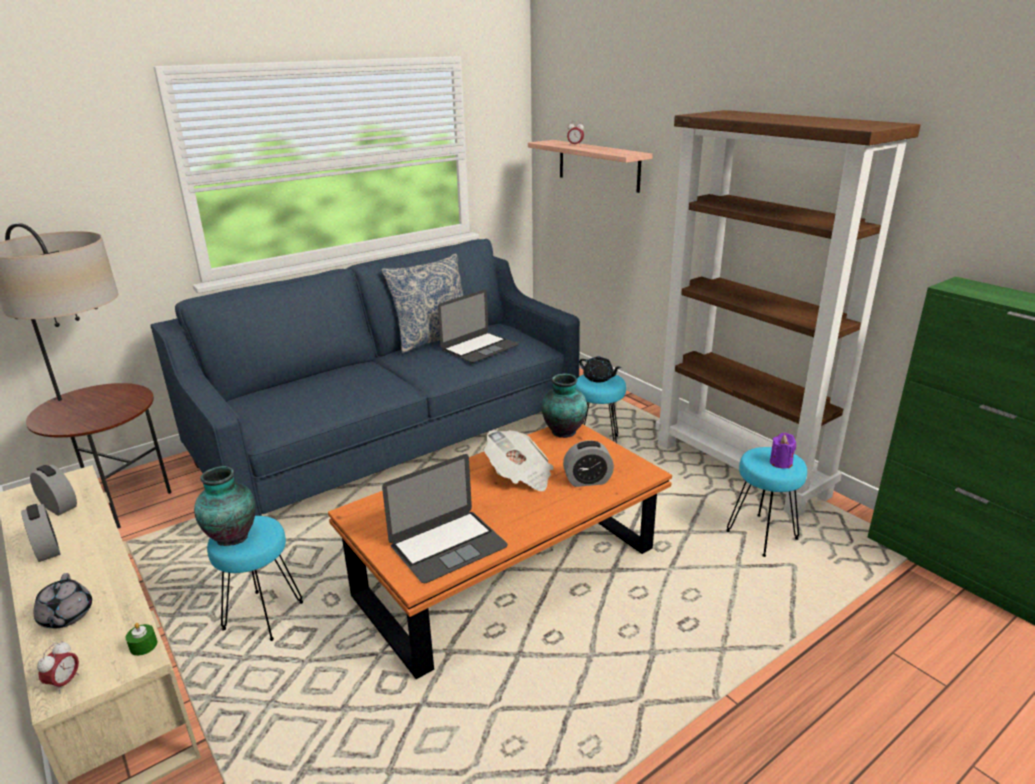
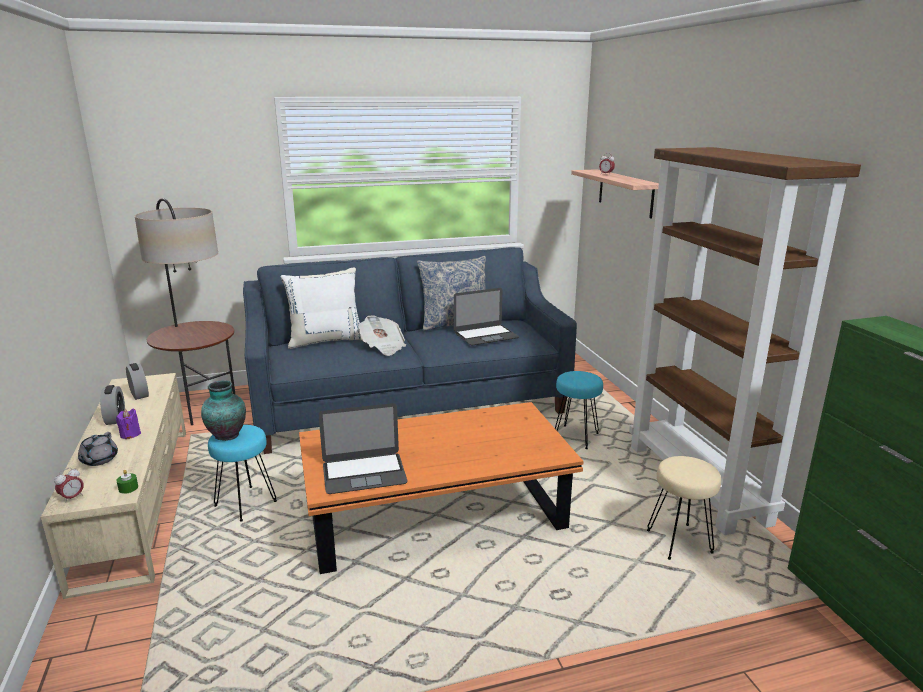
camera: 20 degrees right, 5 degrees down
newspaper [484,430,554,491] -> newspaper moved to [359,315,406,356]
vase [542,374,587,438] -> none
alarm clock [563,440,614,487] -> none
black teapot [579,356,621,382] -> none
turquoise stool [726,447,807,557] -> beige stool [647,456,721,560]
purple candle [770,433,796,469] -> purple candle moved to [116,409,141,439]
none -> white pillow [280,267,361,349]

